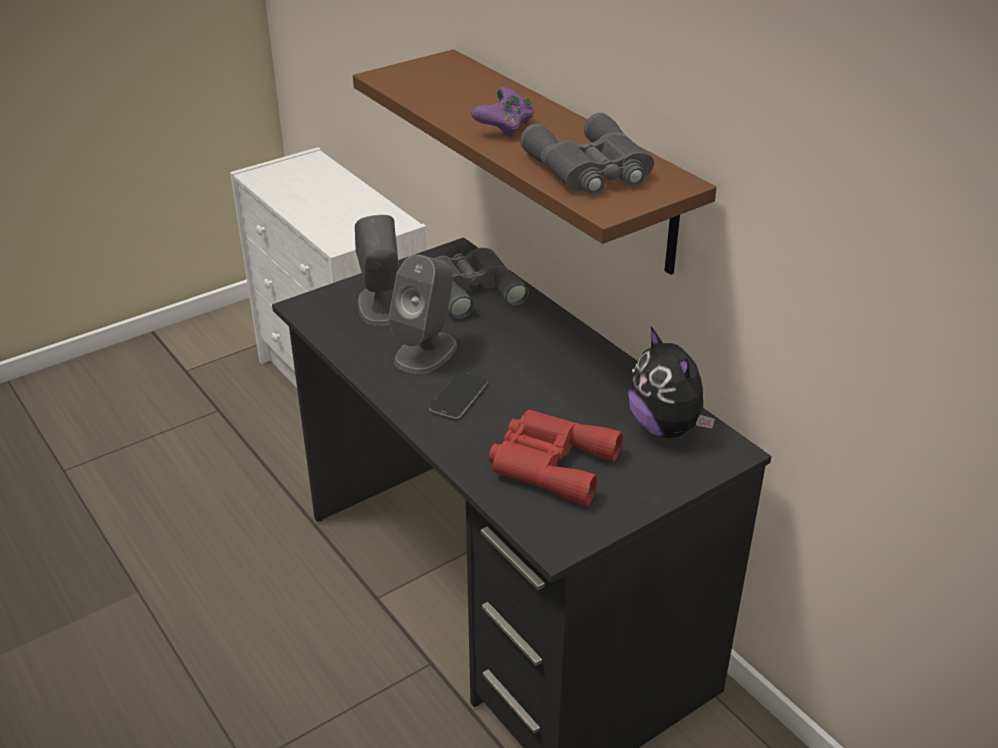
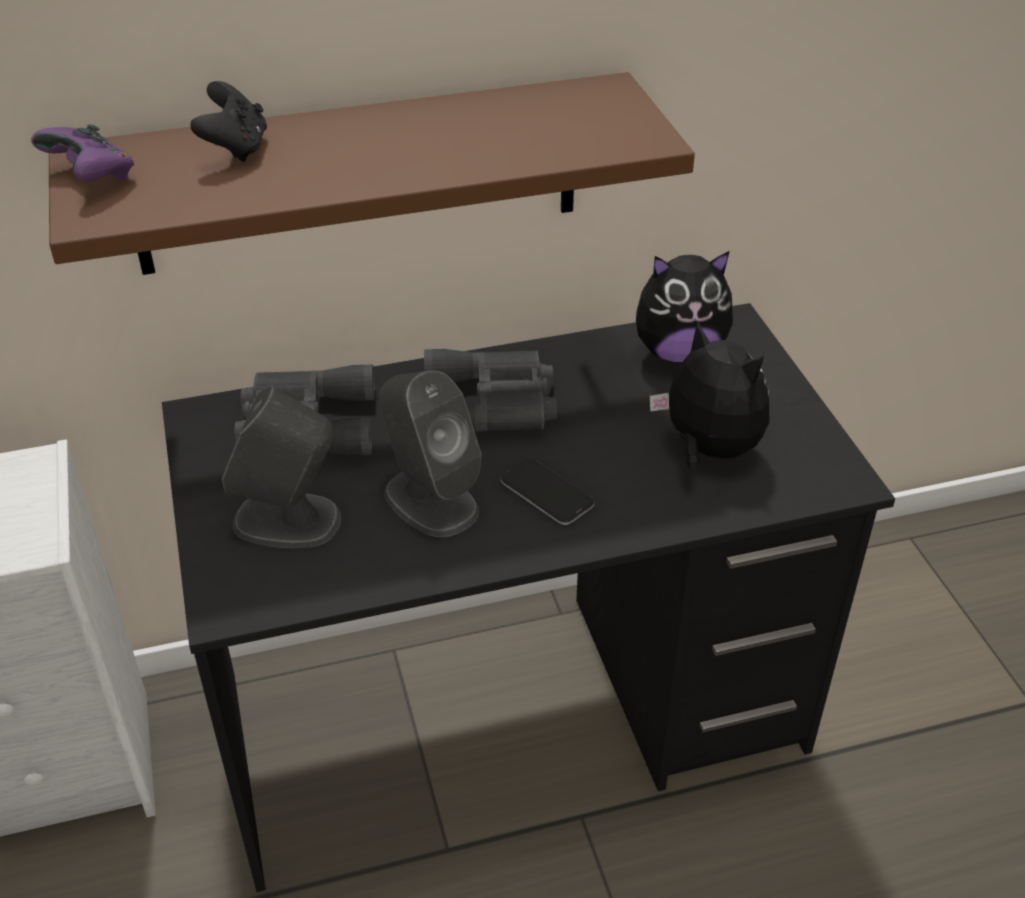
camera: 70 degrees left, 5 degrees up
purple game controller [471,87,534,138] -> purple game controller moved to [31,124,134,181]
red binoculars [489,410,623,506] -> plush toy [650,322,769,469]
grey binoculars [520,113,654,194] -> grey binoculars moved to [424,349,557,431]
none -> black game controller [190,81,267,162]

